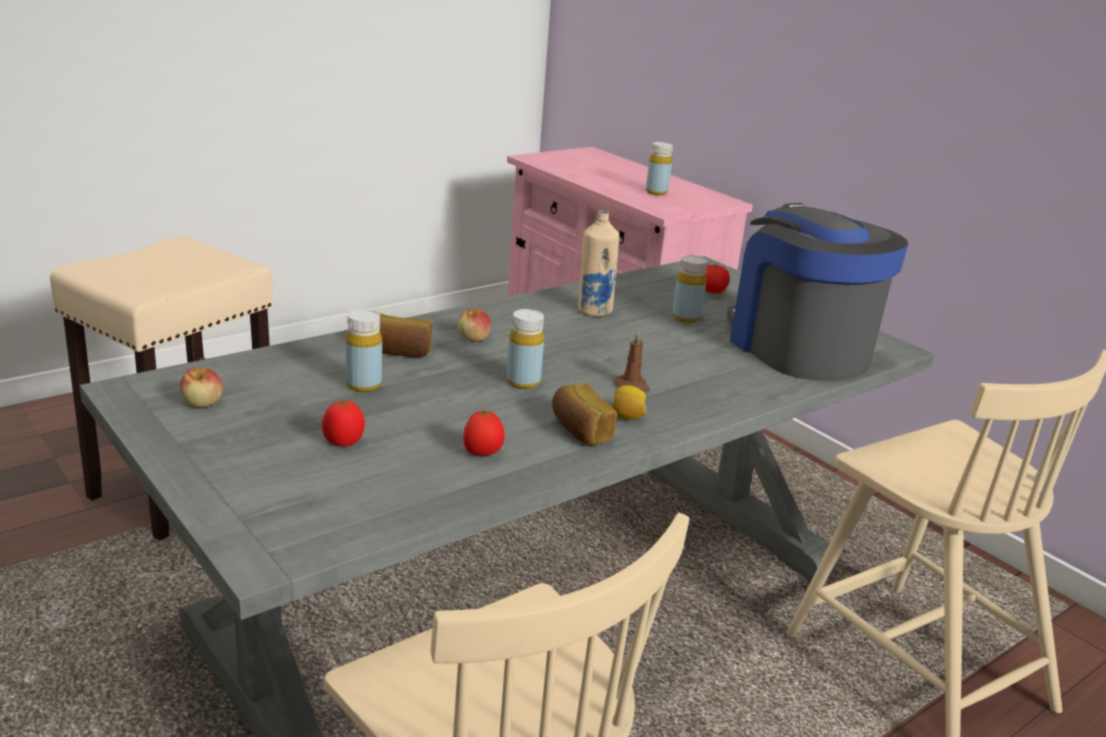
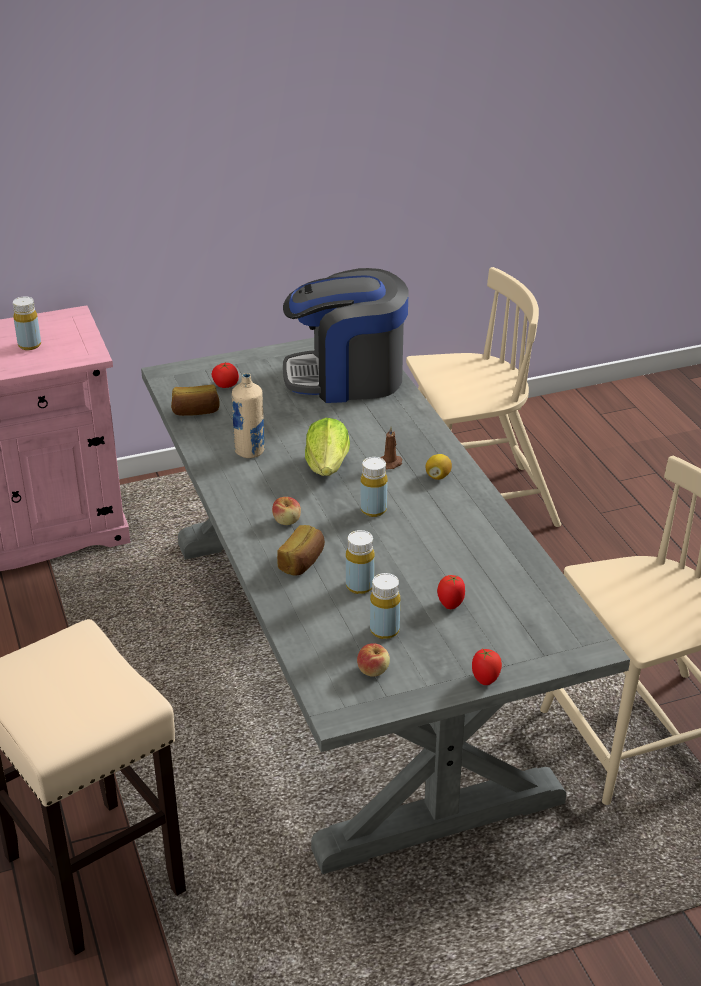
camera: 70 degrees left, 10 degrees up
tomato [463,410,504,456] -> tomato moved to [472,648,502,685]
bread [552,383,617,445] -> bread moved to [171,384,220,416]
yellow bottle [672,255,708,323] -> yellow bottle moved to [370,573,400,639]
none -> lettuce [305,418,350,476]

